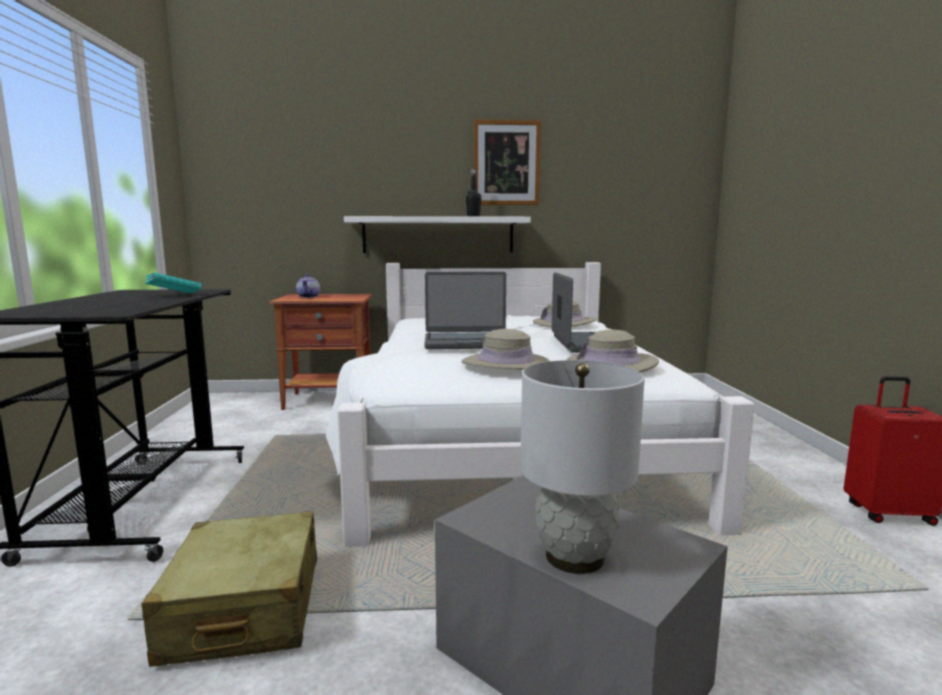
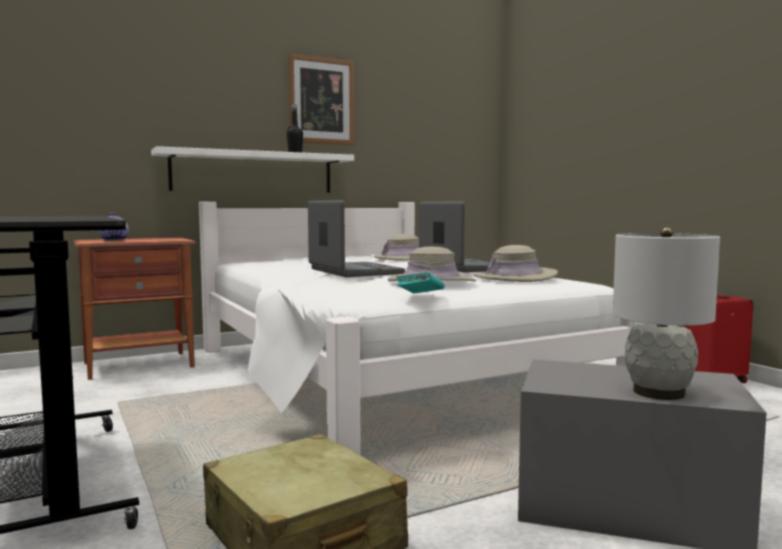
camera: 25 degrees left, 5 degrees down
turquoise book [145,273,201,293] -> turquoise book moved to [396,273,445,293]
laptop [424,272,506,349] -> laptop turned 90 degrees counterclockwise [308,200,405,277]

